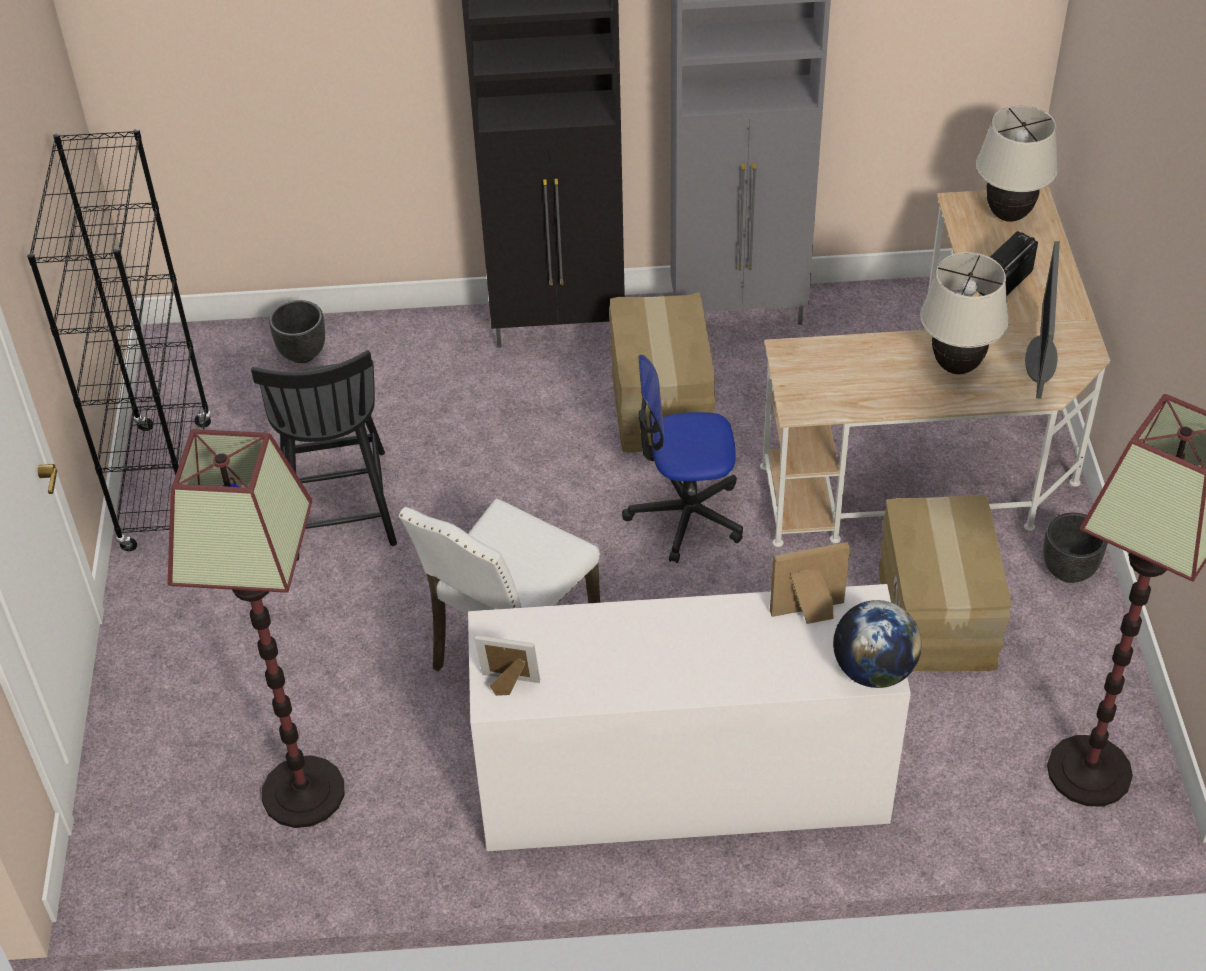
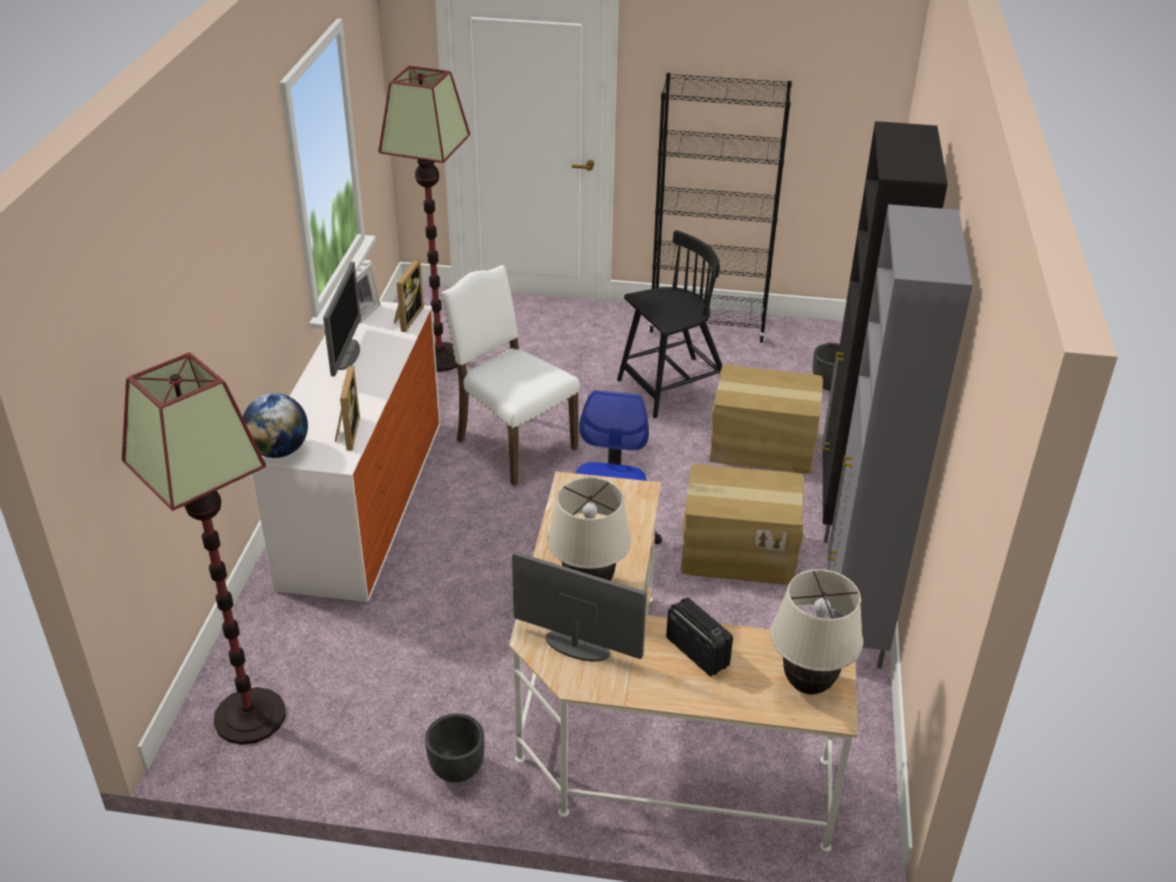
camera: 100 degrees right, 10 degrees down
black chair [251,350,397,561] -> black chair turned 150 degrees clockwise [617,230,722,418]
cardboard box [879,495,1011,671] -> cardboard box moved to [709,365,823,474]
none -> monitor [323,262,361,377]
none -> picture frame [394,259,424,332]

